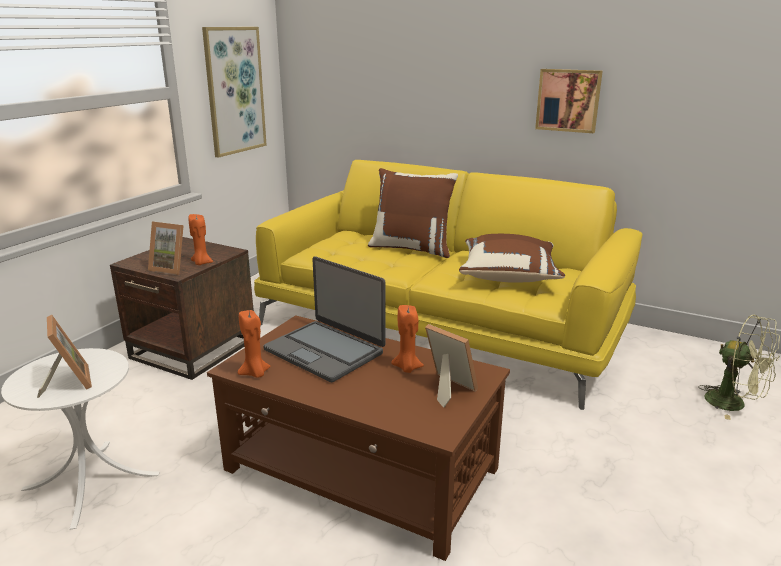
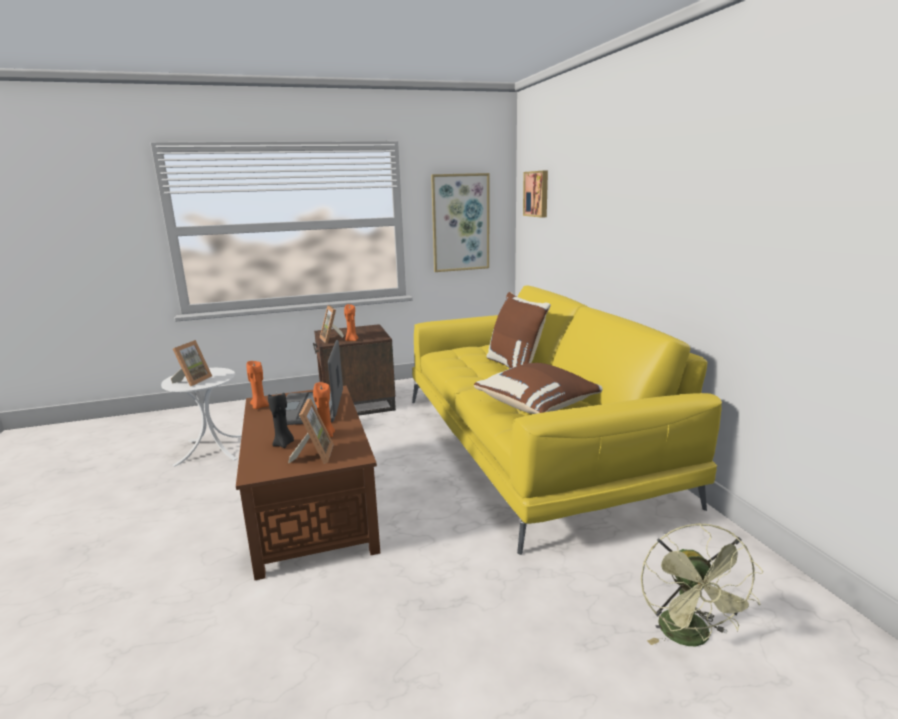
camera: 45 degrees right, 5 degrees down
picture [535,69,603,133] -> picture moved to [523,170,548,218]
none -> black candle [268,393,294,448]

